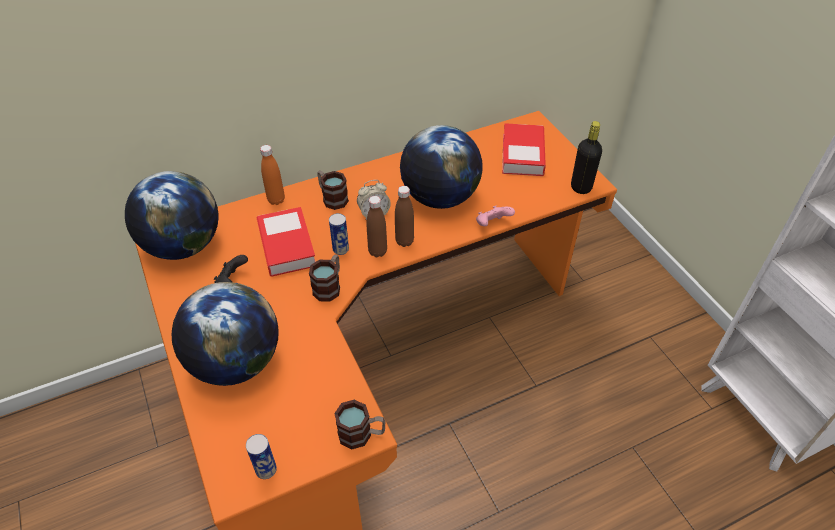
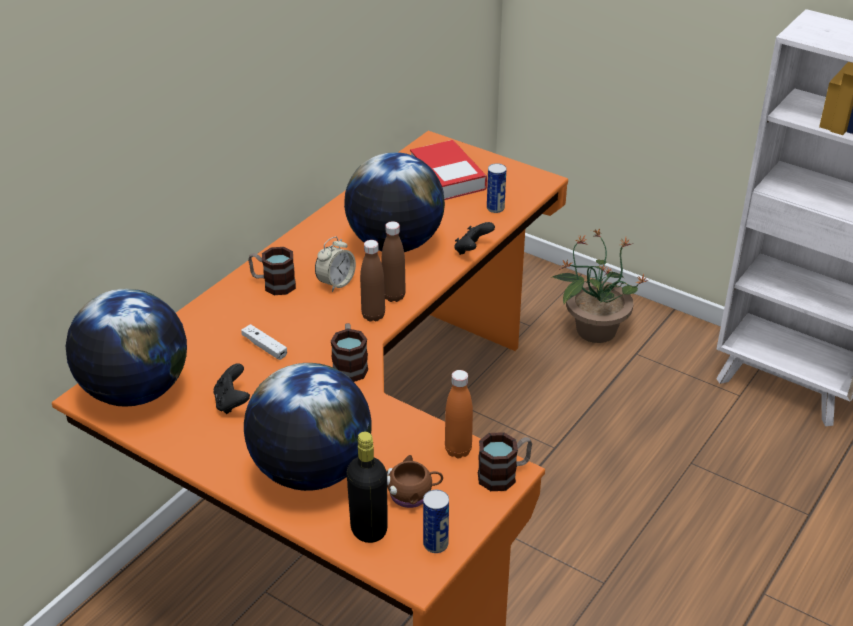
camera: 30 degrees left, 10 degrees down
book [256,207,316,277] -> white game controller [241,324,287,360]
orange bottle [260,145,285,205] -> orange bottle moved to [445,370,473,458]
can [329,213,349,255] -> can moved to [487,163,506,213]
pink game controller [476,206,515,226] -> black game controller [454,222,495,255]
black bottle [571,121,602,194] -> black bottle moved to [346,432,388,543]
none -> brown mug [387,455,443,508]
none -> potted plant [553,228,648,343]

